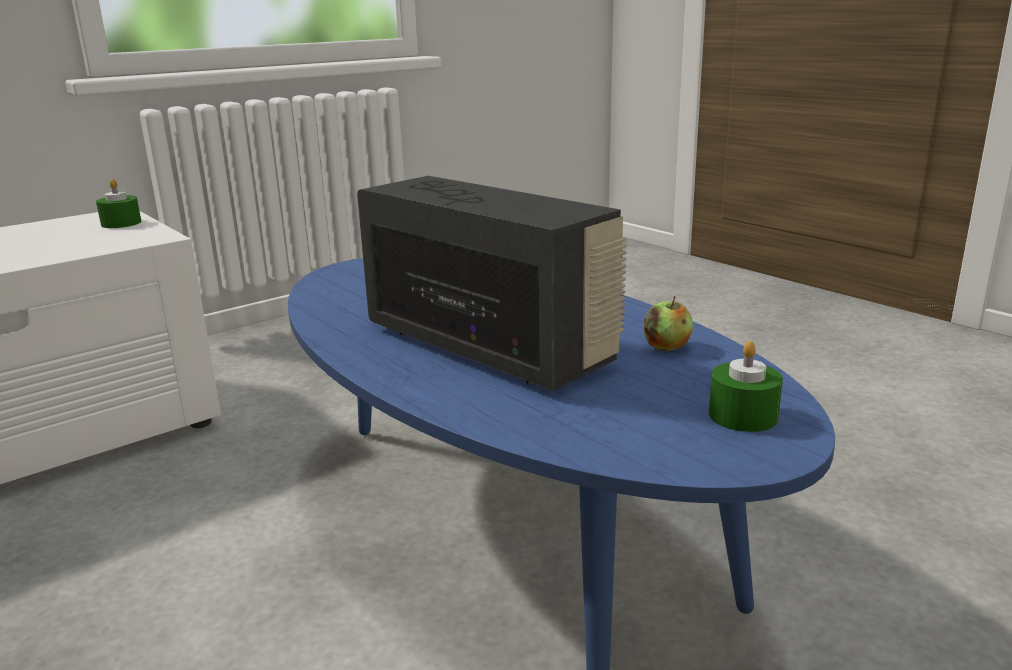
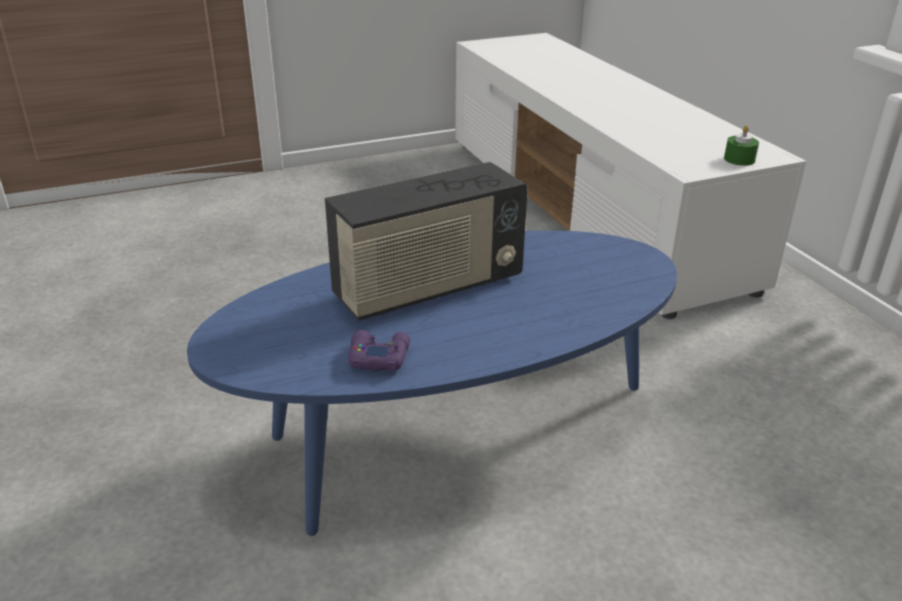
camera: 105 degrees right, 10 degrees up
apple [643,296,693,351] -> purple game controller [349,330,410,371]
green candle [709,341,783,432] -> none

